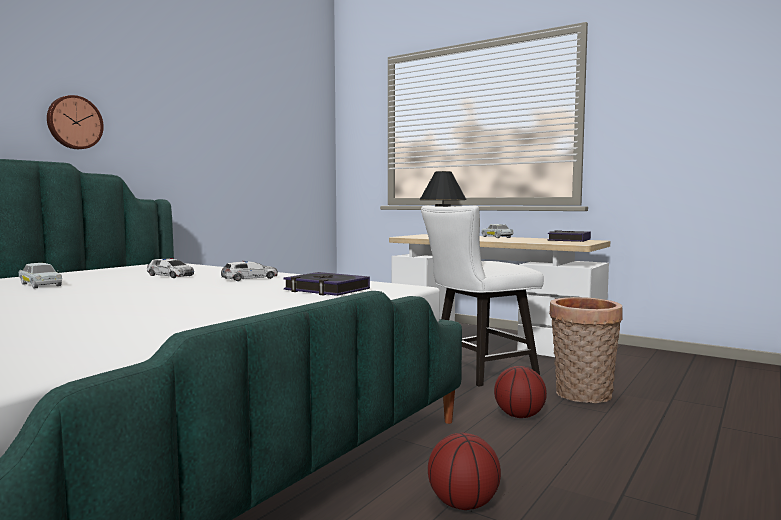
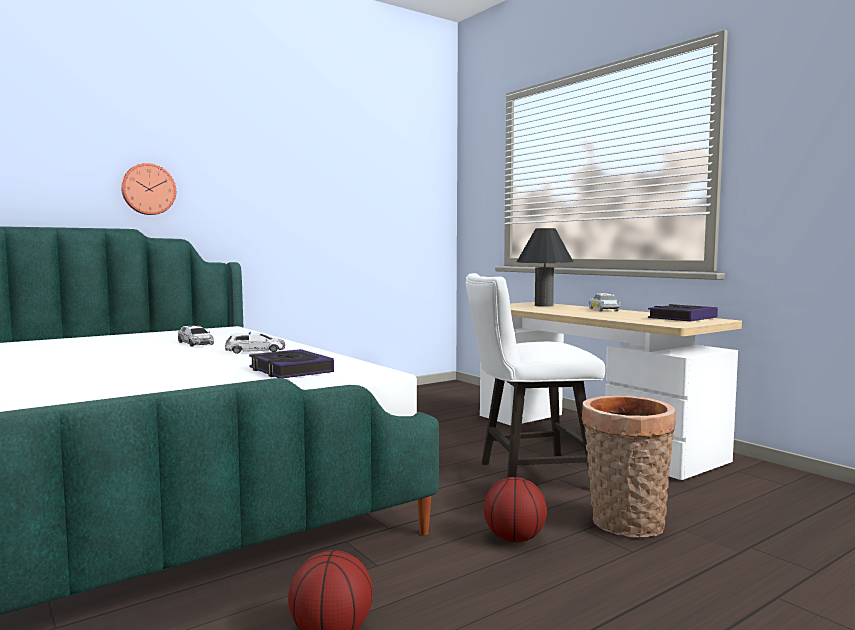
camera: 20 degrees right, 0 degrees up
white toy car [19,263,62,289] -> none

